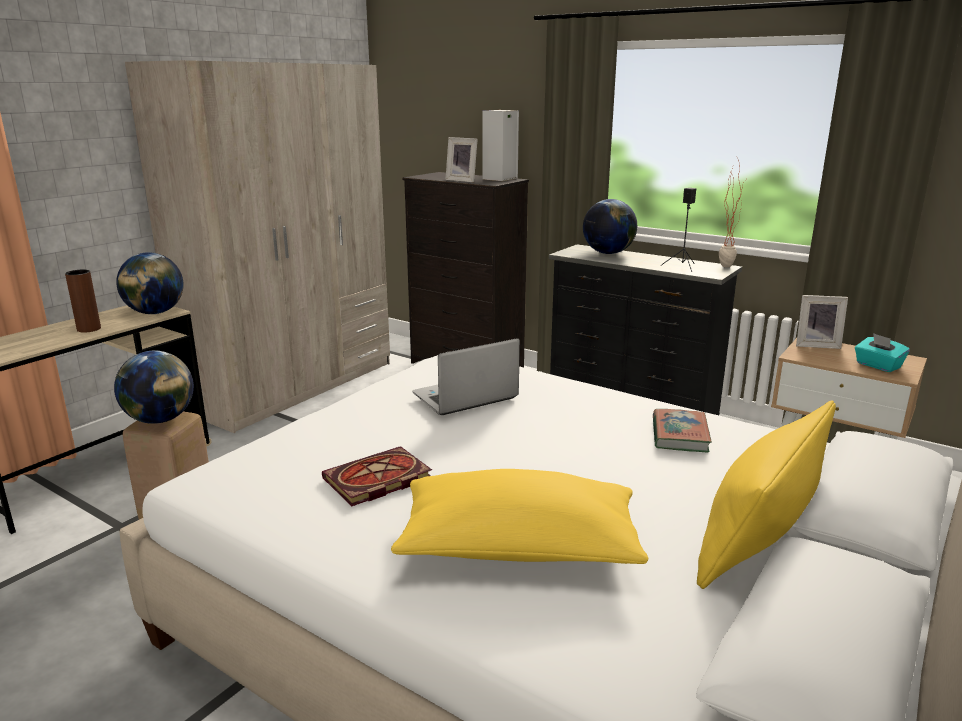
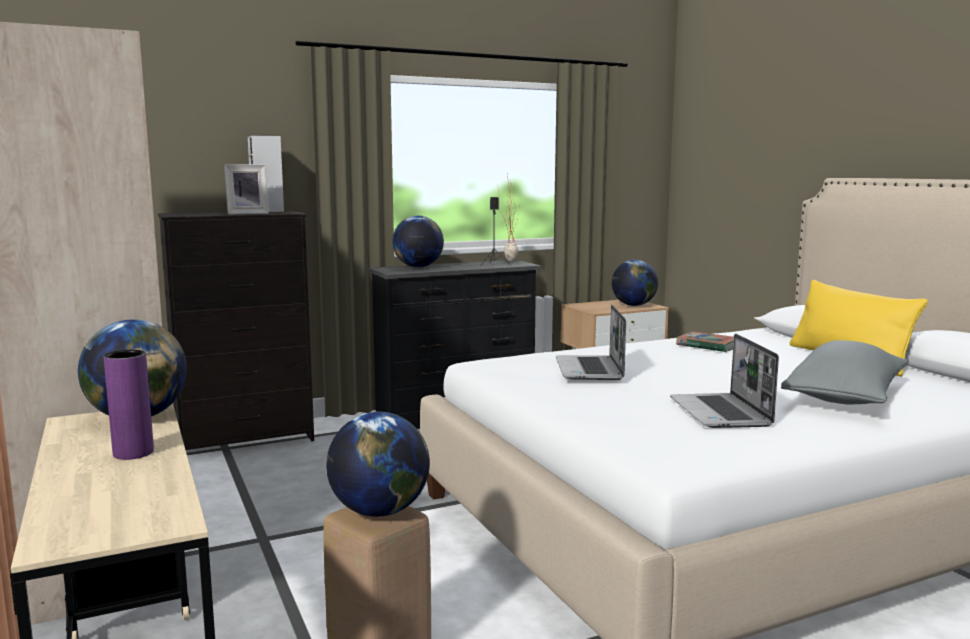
camera: 60 degrees left, 10 degrees down
brown vase [65,270,101,333] -> purple vase [104,350,154,460]
book [322,446,432,506] -> laptop [670,334,779,428]
yellow pillow [391,469,648,564] -> grey pillow [781,340,909,405]
picture frame [796,295,848,349] -> none
turquoise tissue box [855,333,910,372] -> globe [612,260,658,306]

